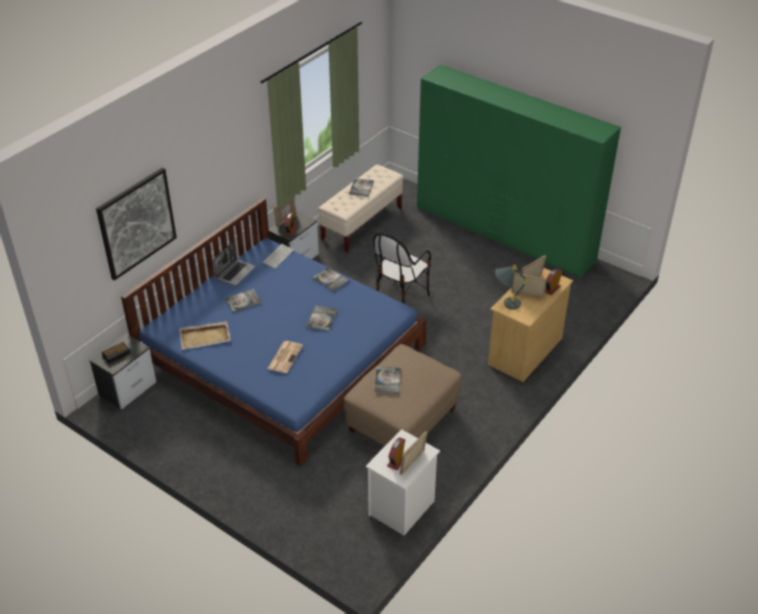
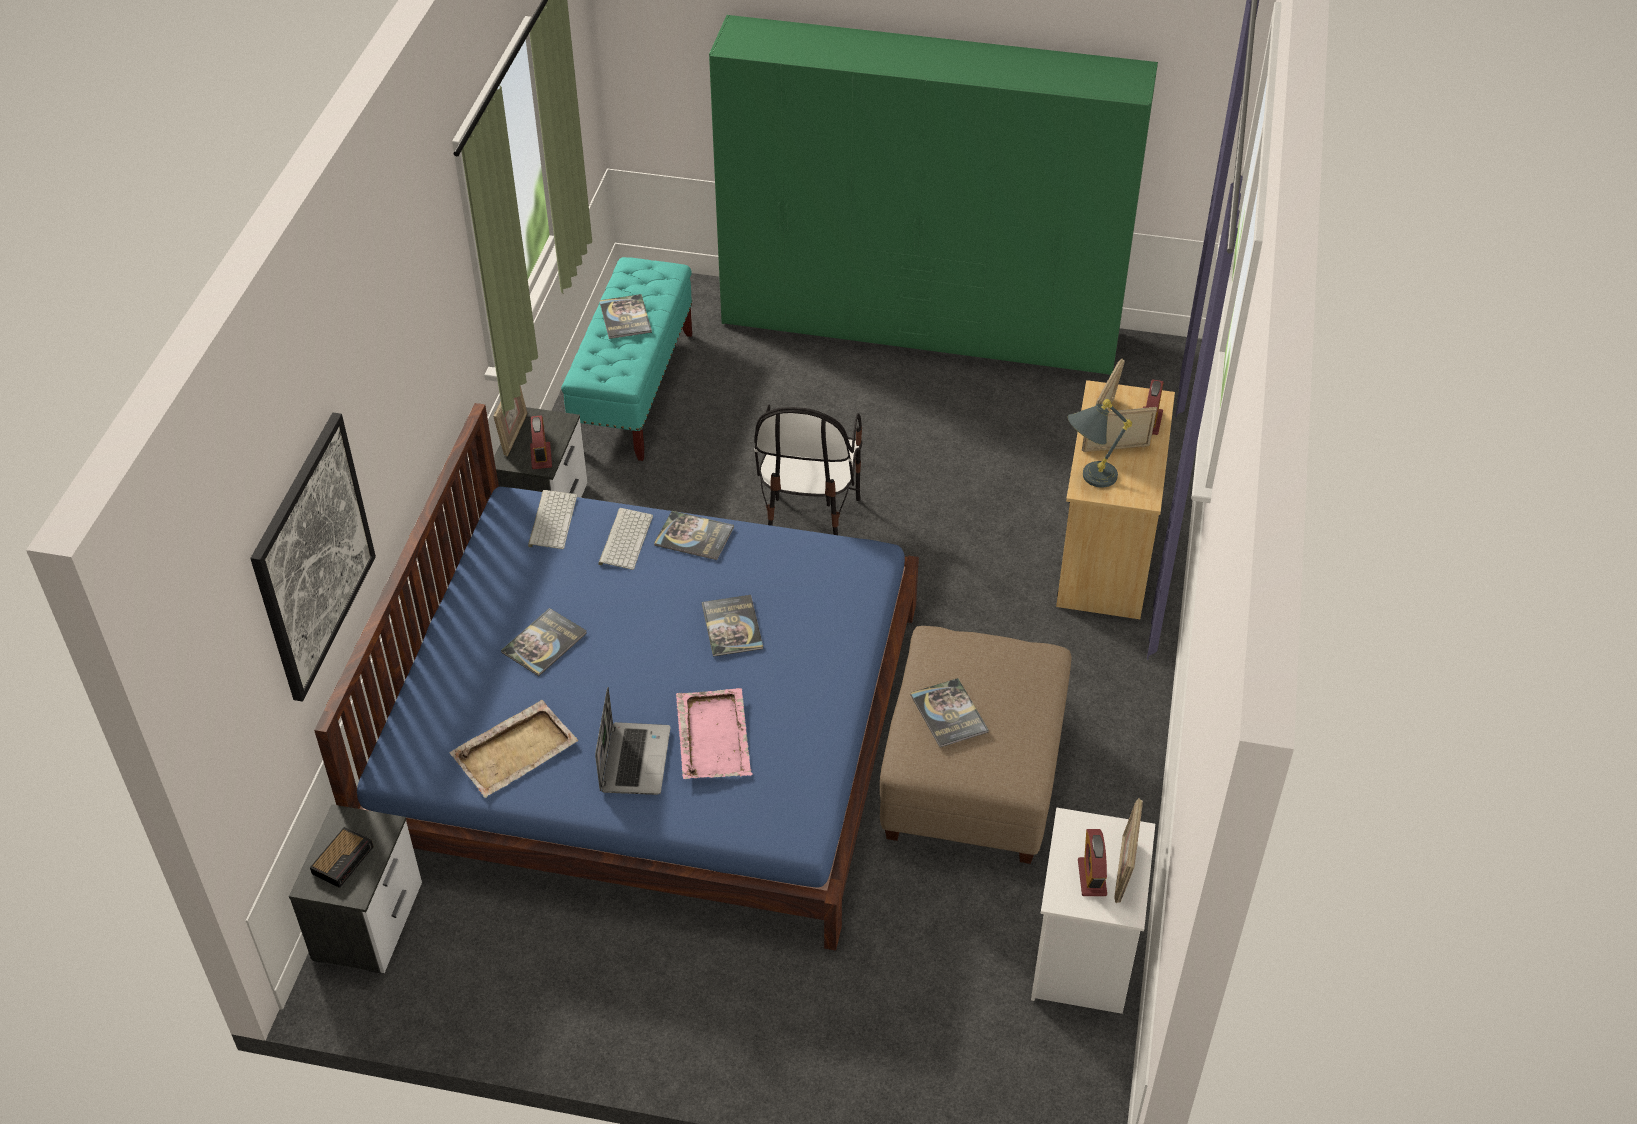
camera: 25 degrees left, 5 degrees up
laptop [213,241,256,286] -> laptop moved to [595,687,671,795]
newspaper [267,341,303,373] -> pink tray [676,688,752,779]
beige bench [318,165,404,252] -> turquoise bench [561,257,692,461]
none -> keyboard [598,508,653,570]

